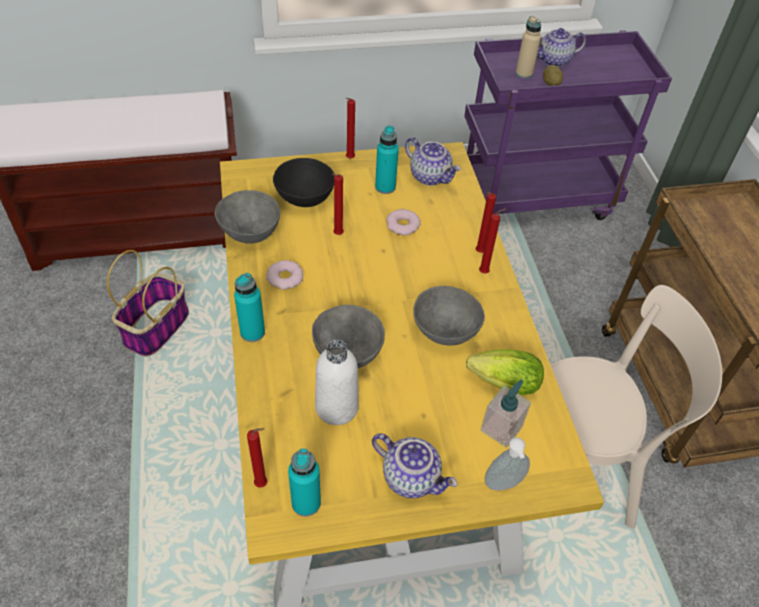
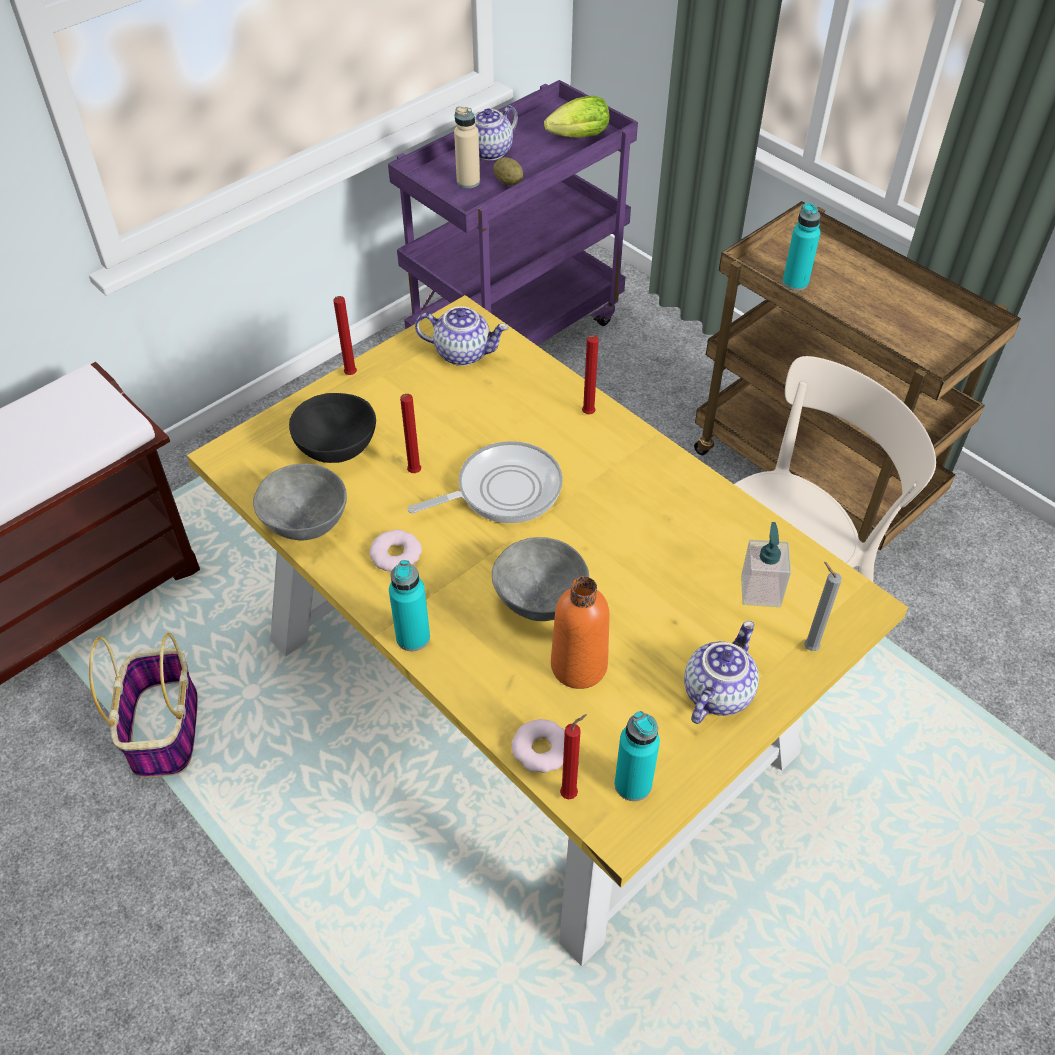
camera: 30 degrees left, 0 degrees up
white bottle [315,340,359,425] -> orange bottle [551,576,610,689]
teapot [372,433,457,498] -> teapot turned 60 degrees counterclockwise [684,621,759,724]
turquoise bottle [375,126,399,194] -> turquoise bottle moved to [783,203,821,291]
donut [386,209,421,236] -> donut moved to [511,719,565,773]
grey bowl [413,286,485,346] -> none
lettuce [466,349,544,395] -> lettuce moved to [544,96,609,138]
red candle [479,208,507,274] -> none
soap dispenser [484,437,530,491] -> grey candle [804,562,842,651]
none -> frying pan [407,441,563,523]

